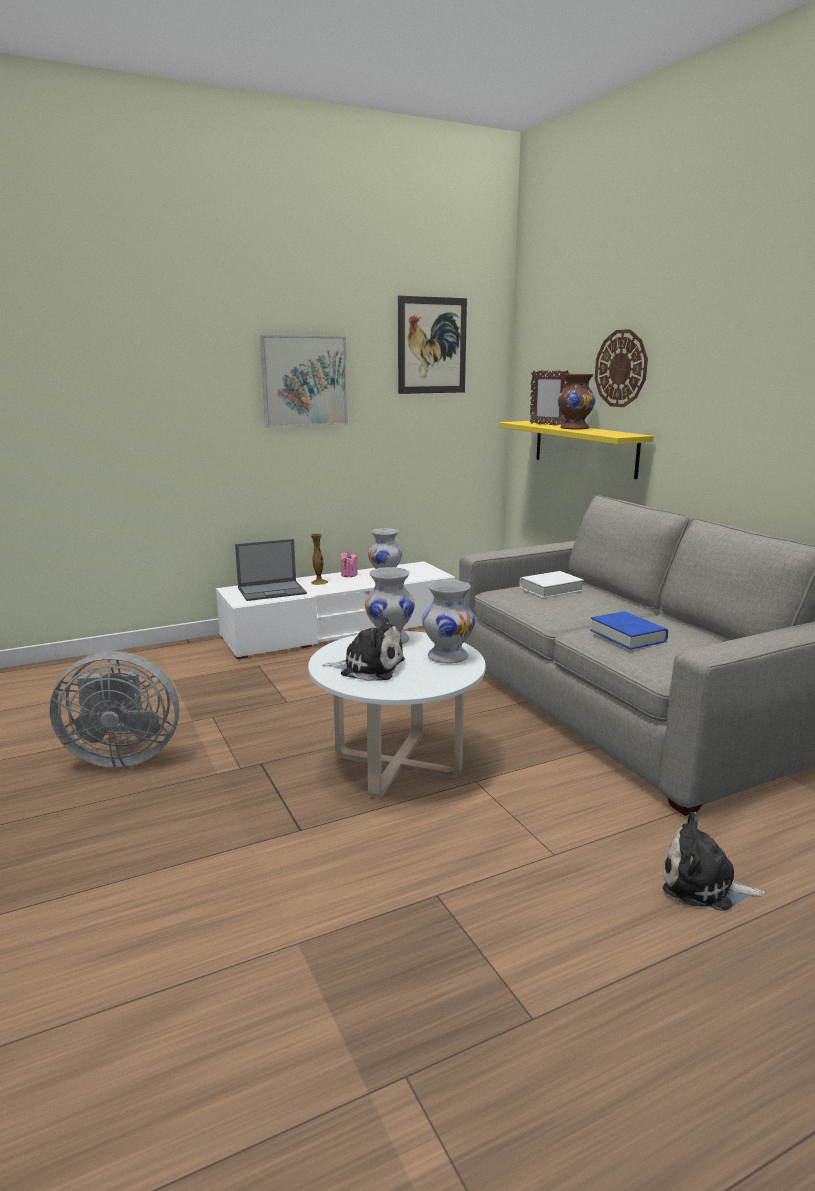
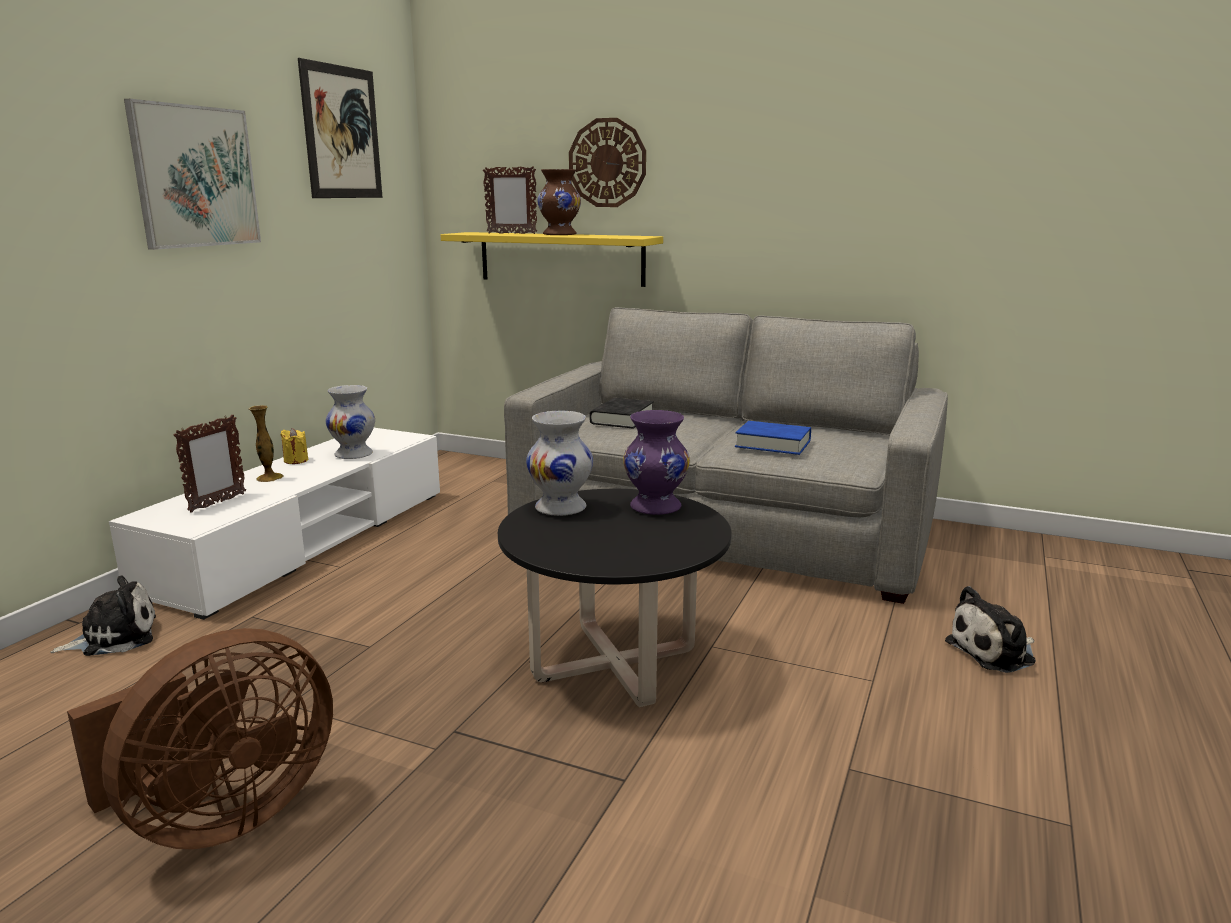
camera: 40 degrees left, 0 degrees up
grey fan [50,651,179,768] -> brown fan [67,628,333,849]
laptop [235,539,307,601] -> picture frame [174,415,246,513]
white coffee table [308,631,486,798] -> black coffee table [498,489,732,707]
plush toy [322,617,405,681] -> plush toy moved to [50,575,156,656]
pink candle [341,552,358,577] -> yellow candle [280,428,308,464]
white vase [422,580,475,663] -> purple vase [623,410,690,515]
white book [519,571,584,598] -> black book [589,398,654,429]

